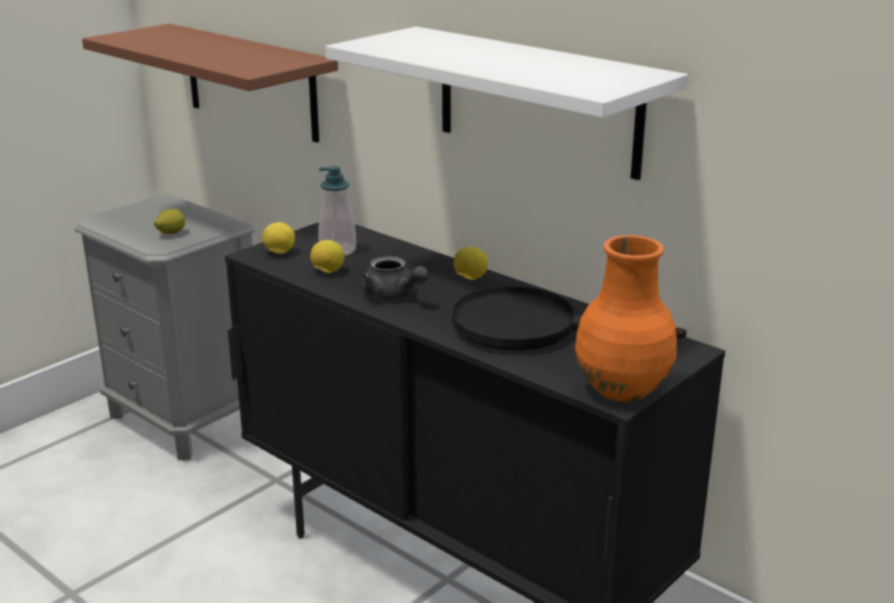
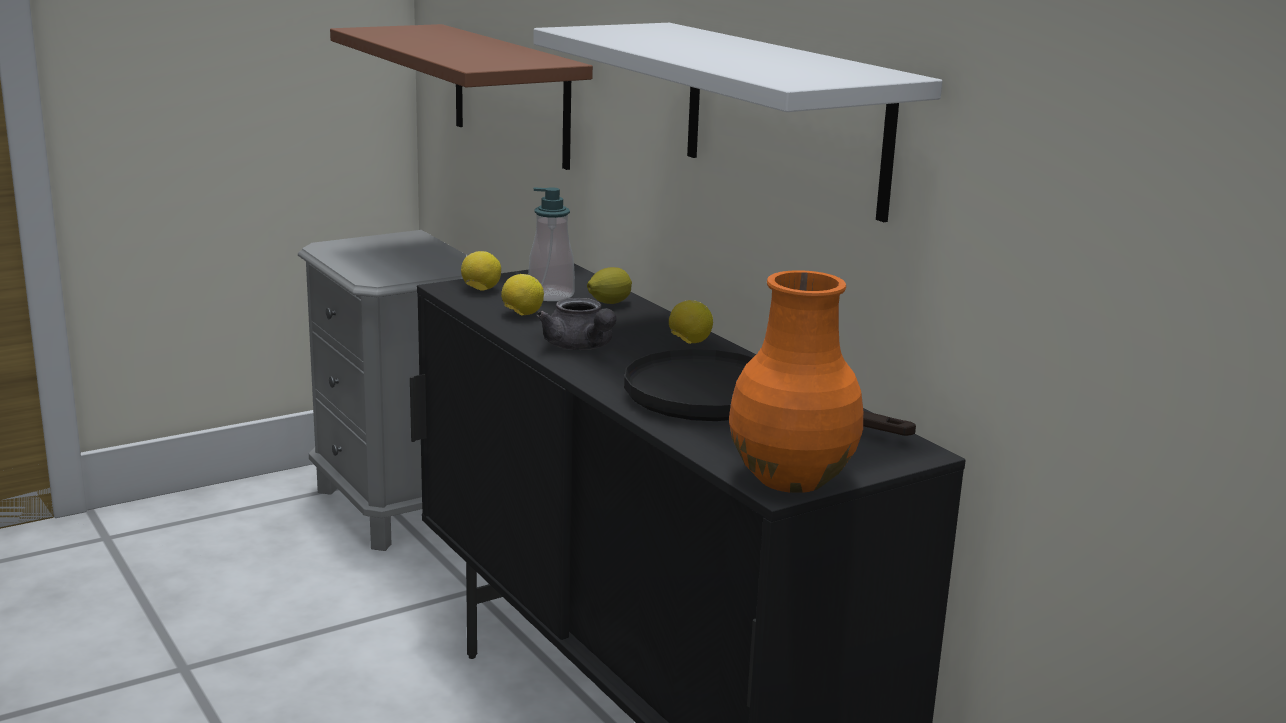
camera: 15 degrees right, 5 degrees down
lemon [154,209,185,234] -> lemon moved to [587,267,632,304]

